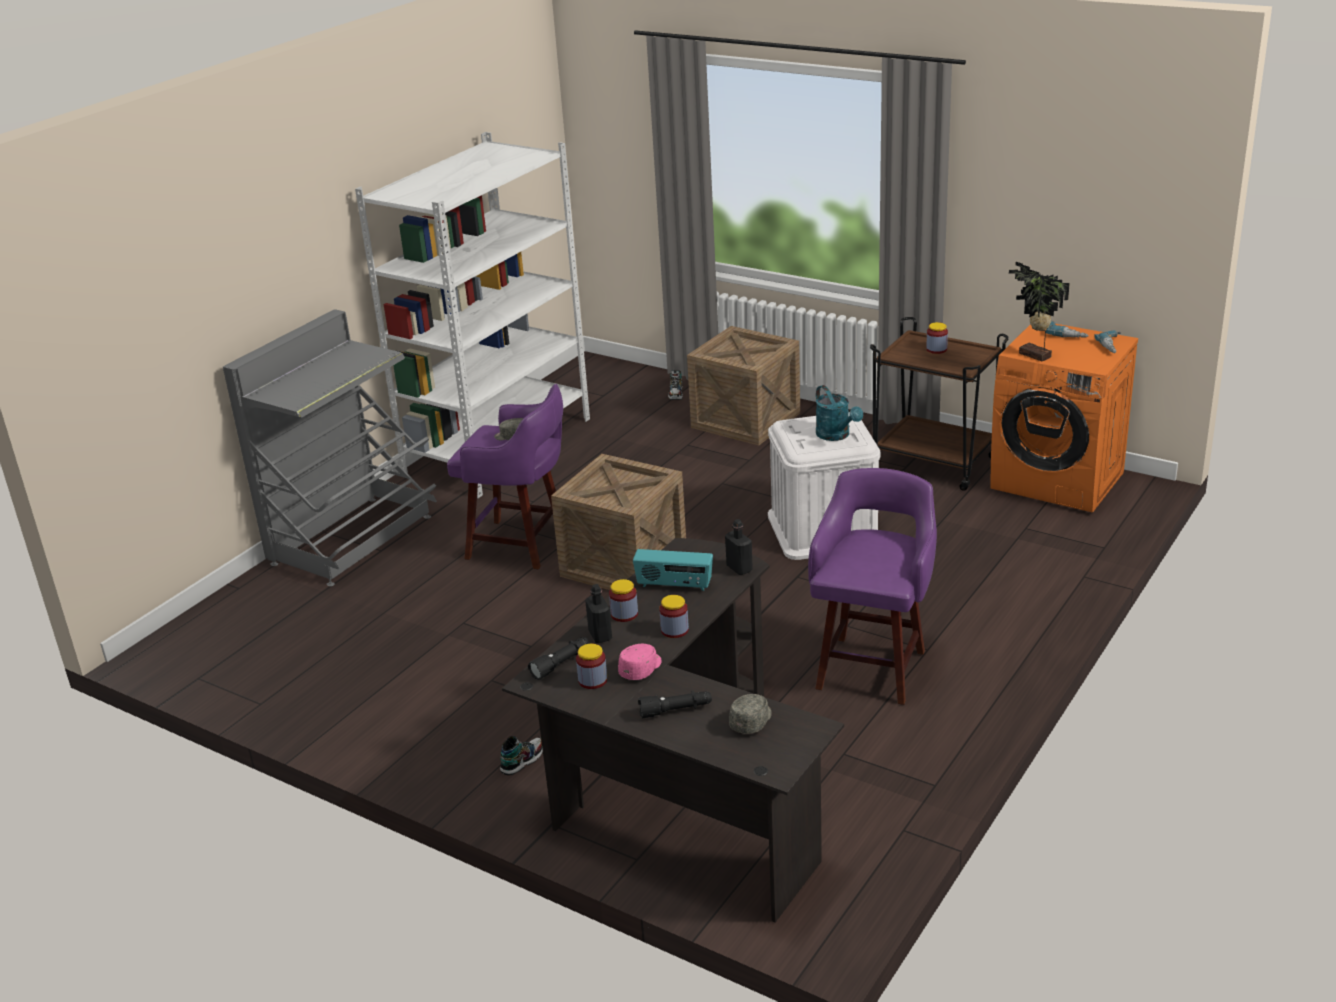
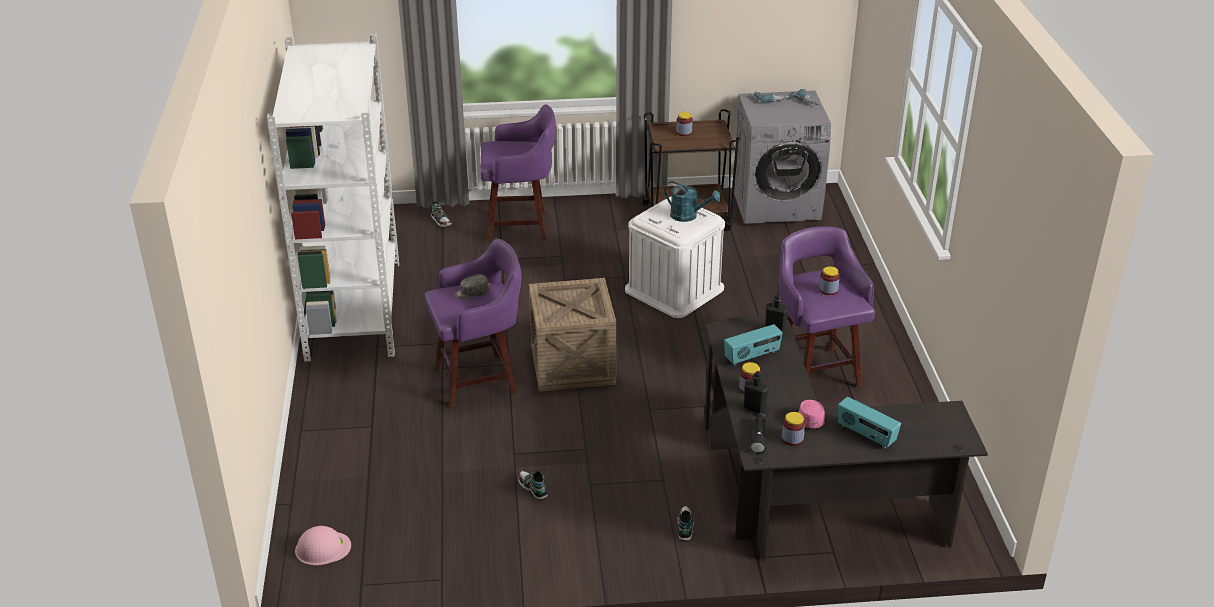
camera: 40 degrees left, 5 degrees up
grey shoe rack [223,309,437,586] -> none
black flashlight [638,691,712,718] -> radio [838,397,901,448]
jar [659,595,689,638] -> jar moved to [819,266,840,295]
crate [687,326,800,446] -> purple stool [480,104,556,242]
grey cap [729,694,772,734] -> none
orange washing machine [990,324,1138,512] -> grey washing machine [734,91,831,224]
potted plant [1009,262,1070,362] -> none
none -> pink hard hat [295,526,351,565]
none -> shoe [518,470,548,501]

